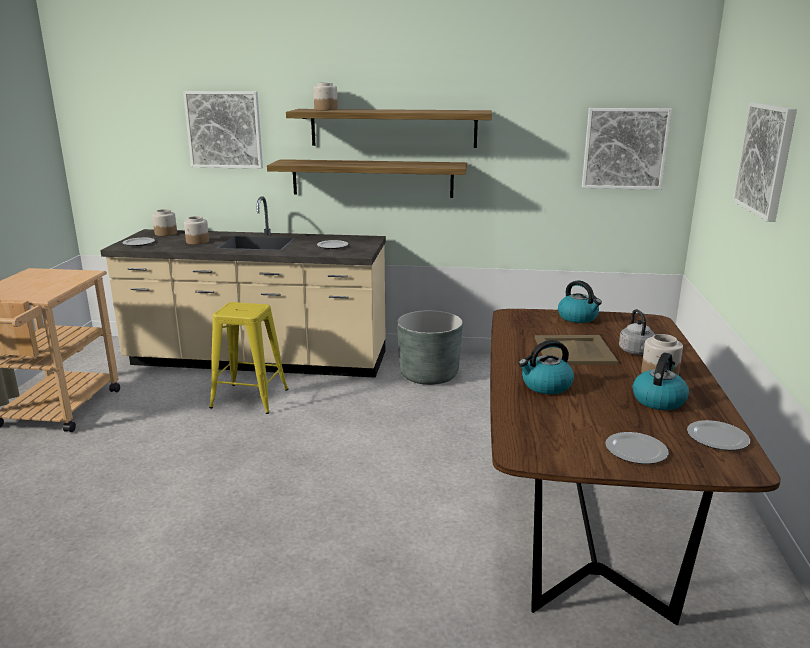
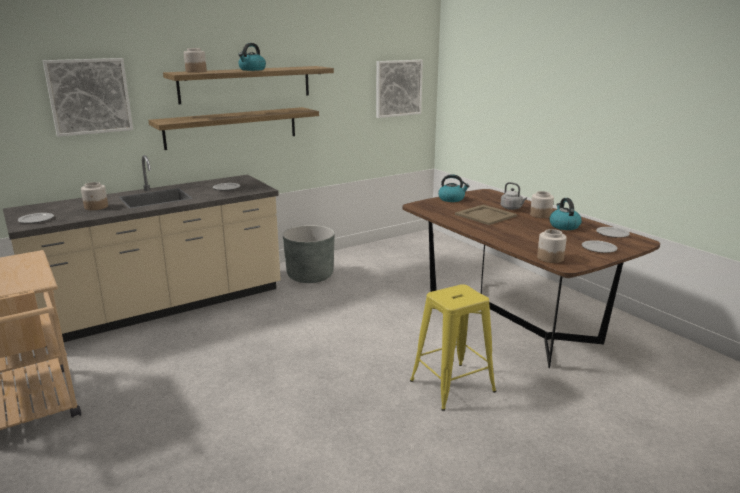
camera: 40 degrees left, 0 degrees up
jar [152,209,177,236] -> jar moved to [537,229,567,263]
yellow stool [209,302,288,414] -> yellow stool moved to [410,284,496,411]
kettle [519,340,574,394] -> kettle moved to [238,43,266,71]
picture [733,103,797,222] -> none

